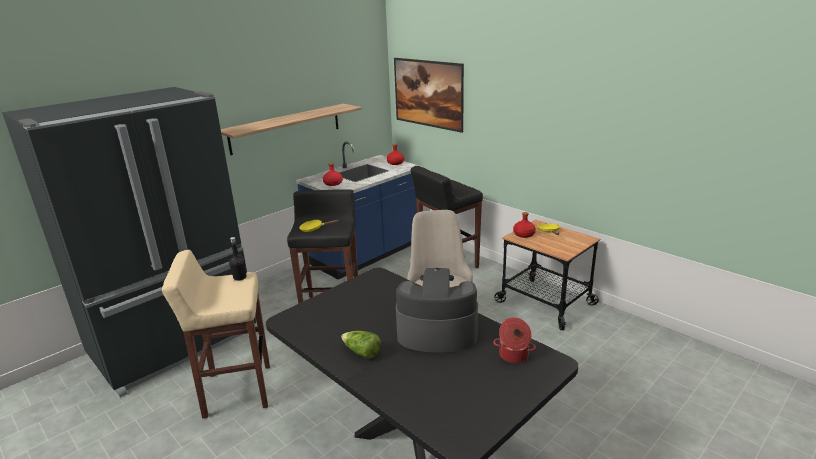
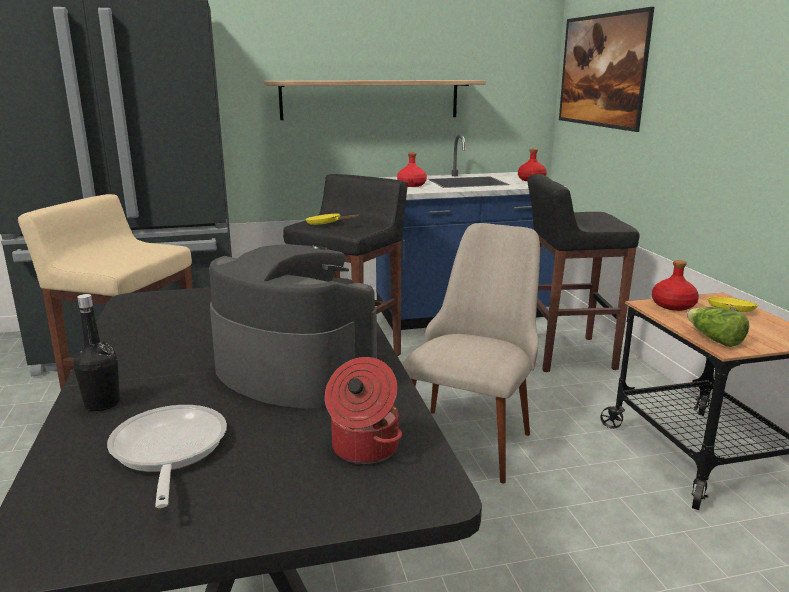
camera: 30 degrees right, 5 degrees down
black bottle [229,237,246,281] -> black bottle moved to [73,294,120,411]
lettuce [341,331,381,359] -> lettuce moved to [686,307,749,347]
none -> frying pan [107,405,227,508]

